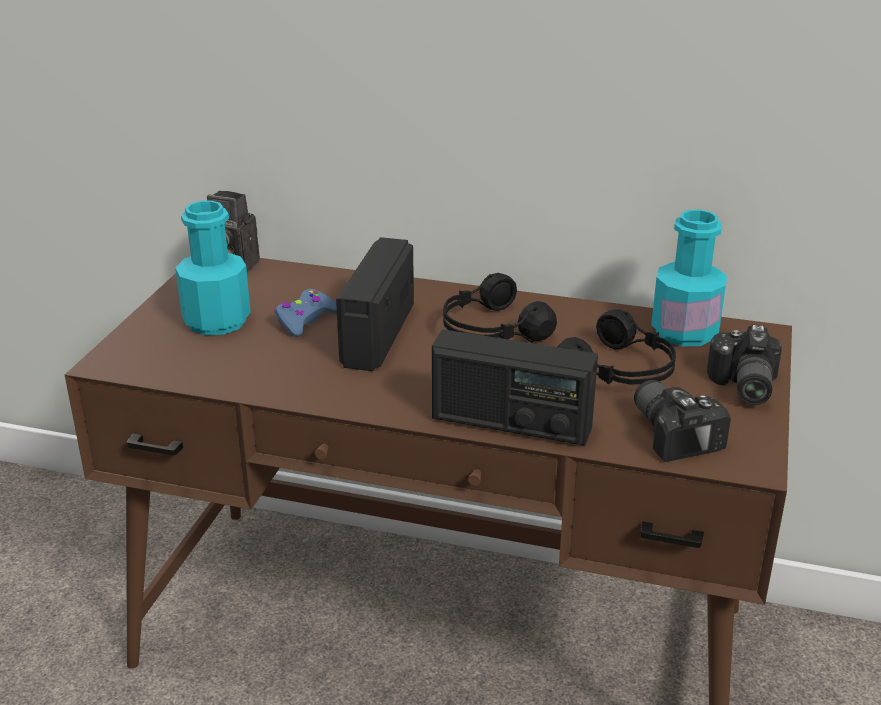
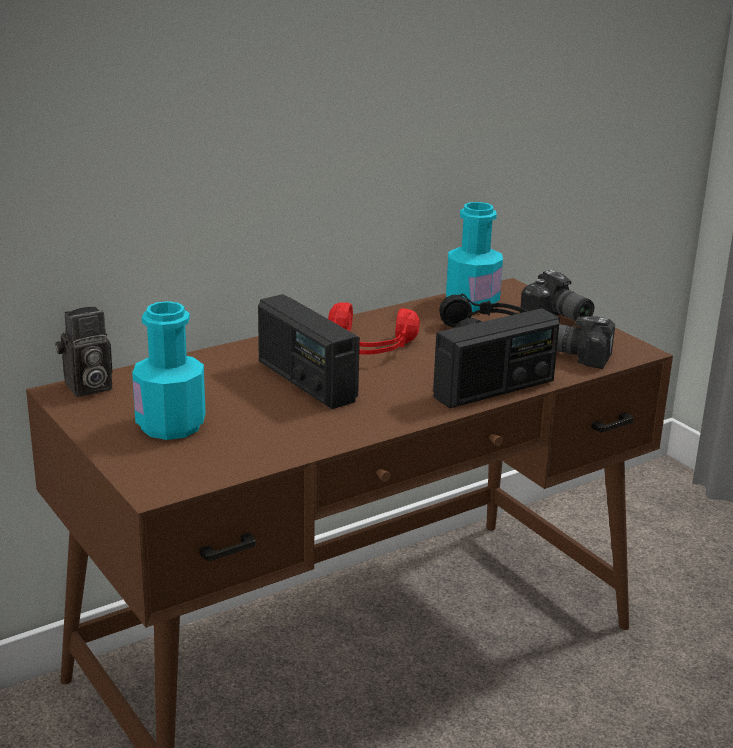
camera: 50 degrees left, 5 degrees down
blue game controller [274,289,337,337] -> none
black headphones [443,273,557,342] -> red headphones [328,303,420,355]

